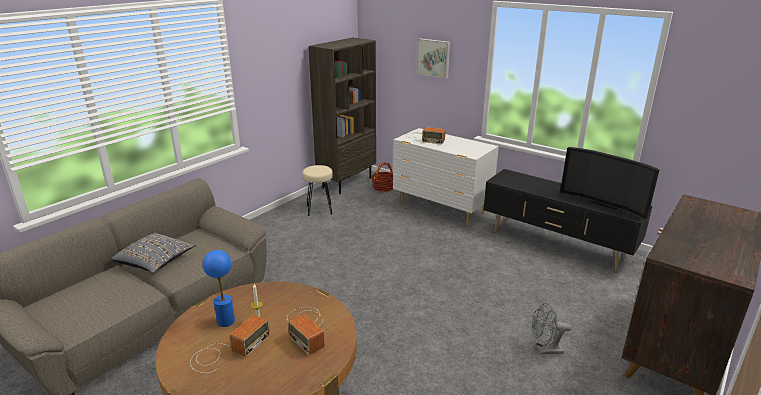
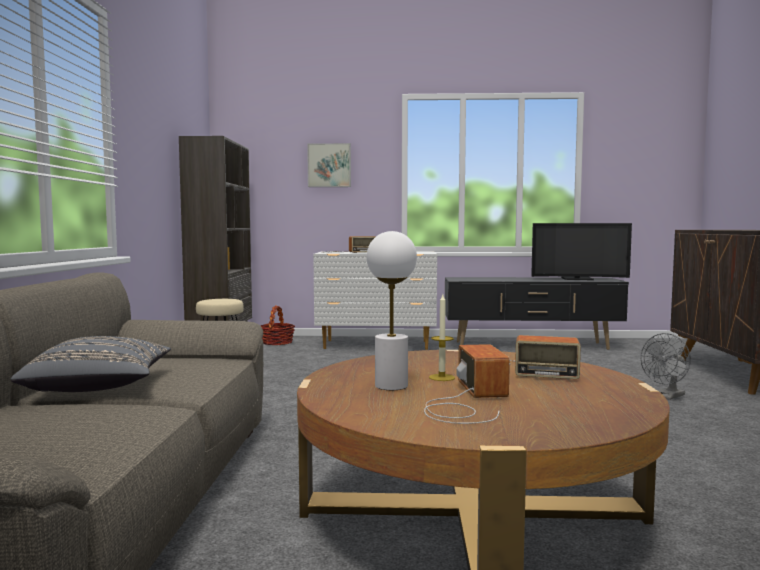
camera: 35 degrees left, 20 degrees down
blue table lamp [203,250,235,327] -> white table lamp [367,231,417,390]

